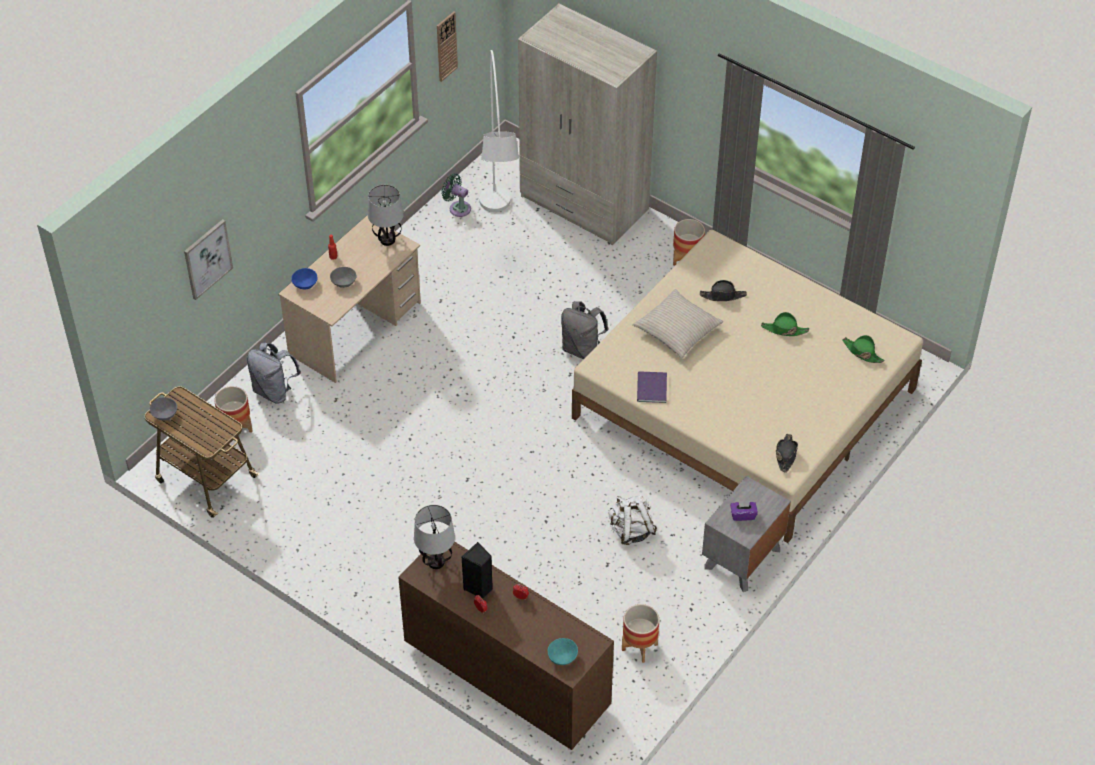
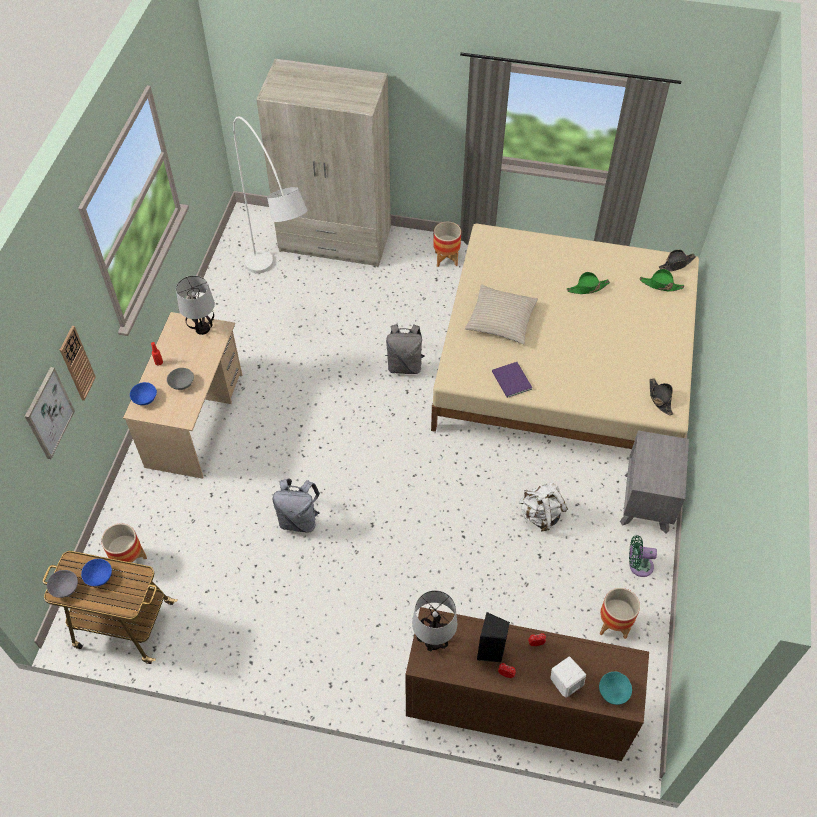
camera: 25 degrees left, 5 degrees up
grey backpack [247,343,301,403] -> grey backpack moved to [273,479,320,533]
wall clock [437,12,458,82] -> wall clock moved to [60,326,96,401]
green fan [441,174,471,217] -> green fan moved to [629,535,657,577]
black hat [700,280,747,301] -> black hat moved to [659,250,696,272]
purple tissue box [730,501,758,521] -> none
none -> blue bowl [81,559,112,586]
none -> white speaker [550,657,586,698]

